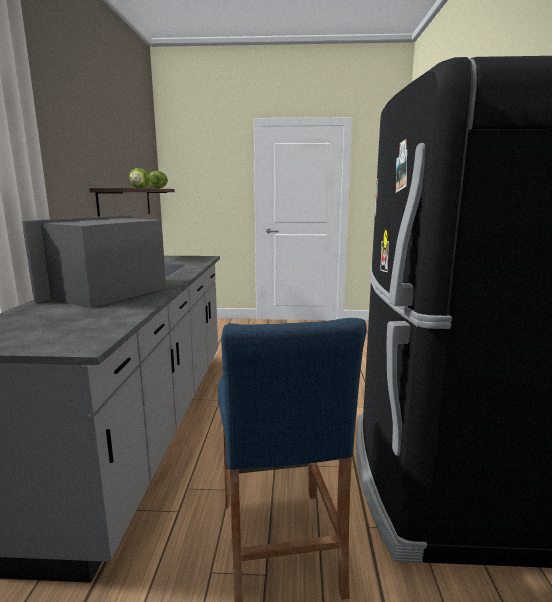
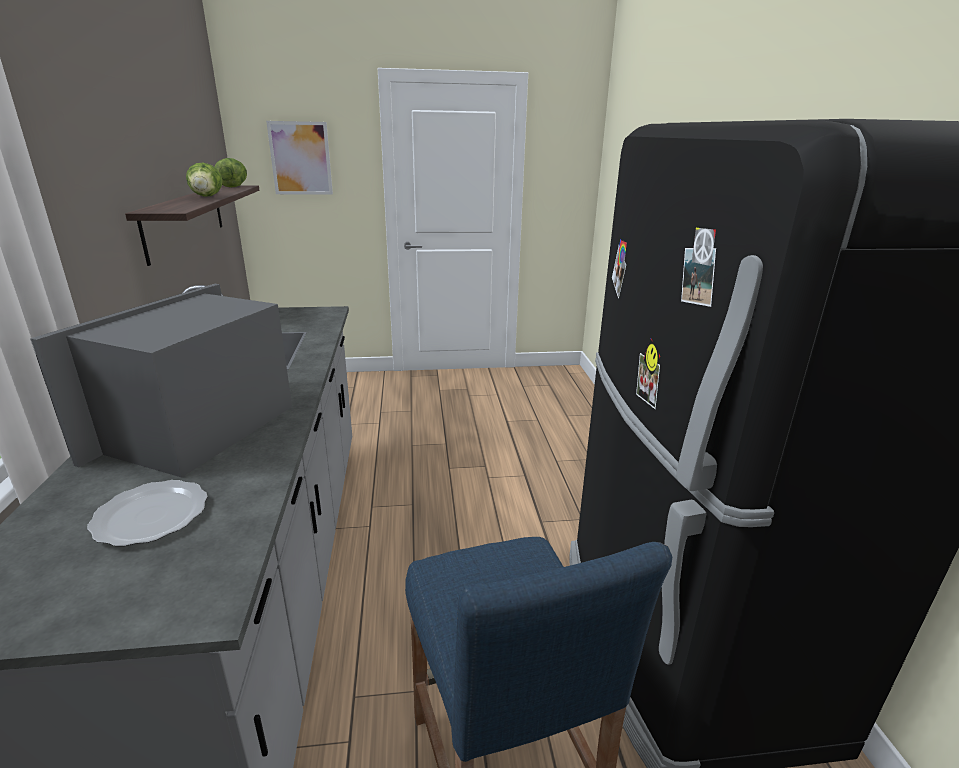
camera: 10 degrees left, 10 degrees up
none -> plate [87,480,208,546]
none -> picture [266,121,333,195]

